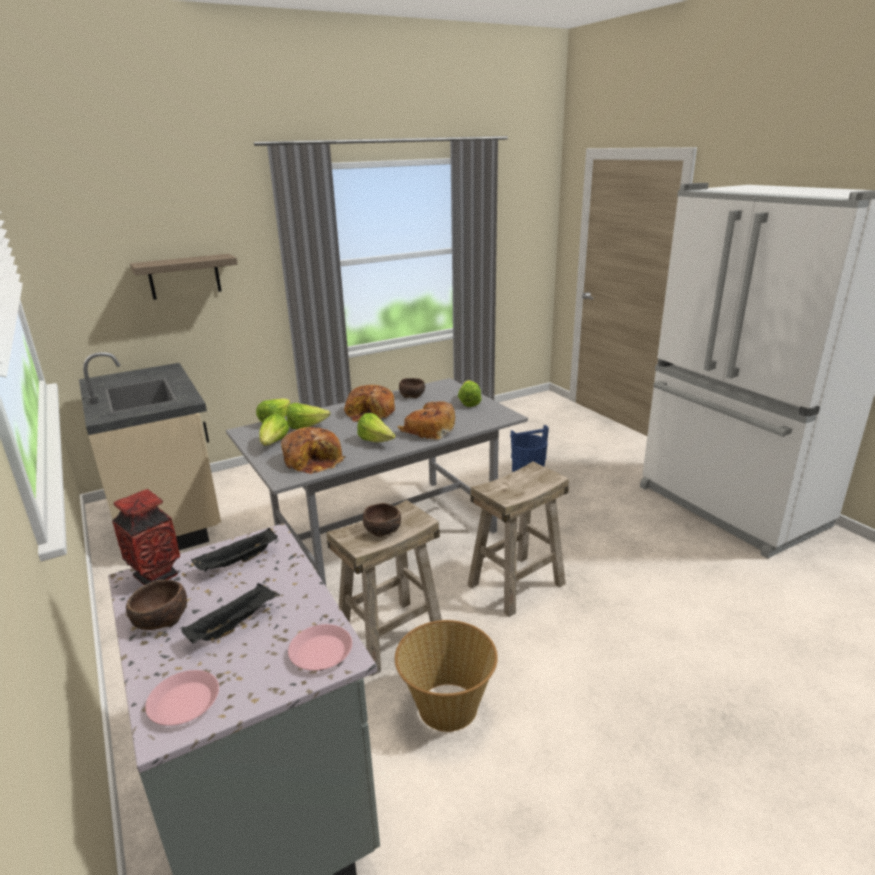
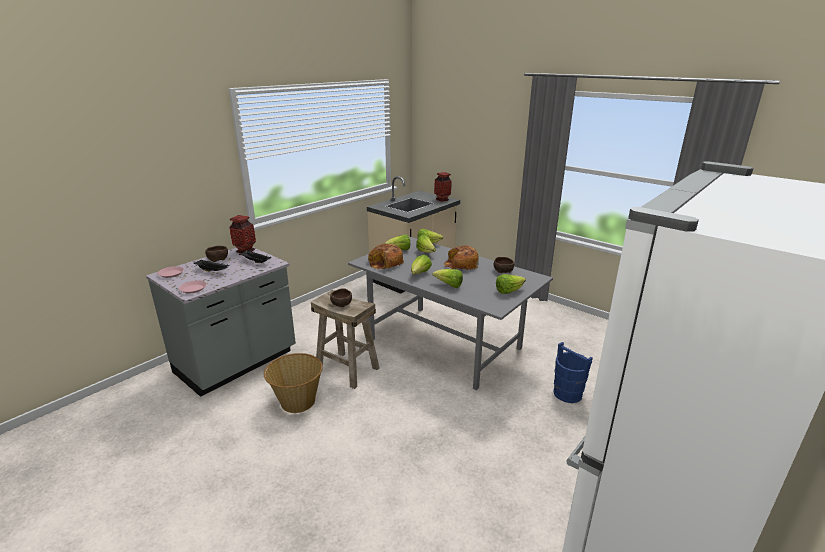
camera: 70 degrees right, 0 degrees up
shelf [130,254,238,300] -> none
bread [397,401,455,440] -> lettuce [432,269,463,288]
beige stool [467,461,569,617] -> none
none -> vase [434,172,452,202]

